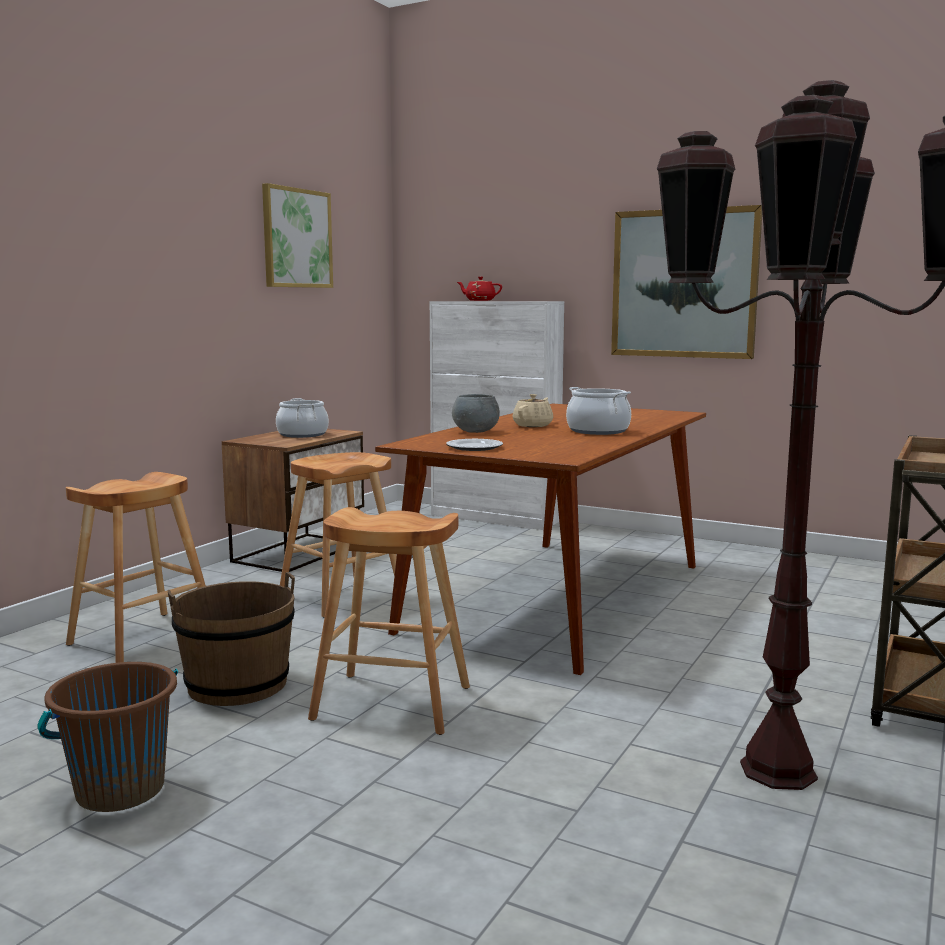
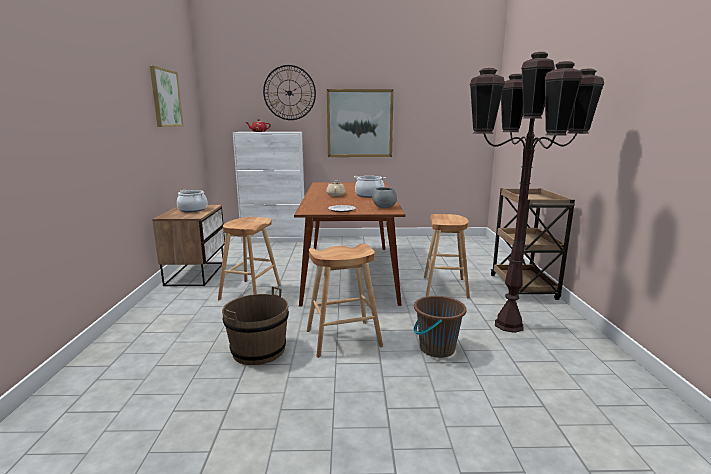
camera: 30 degrees left, 5 degrees up
brown bucket [38,662,178,812] -> brown bucket moved to [414,296,467,358]
brown stool [66,472,206,663] -> brown stool moved to [424,214,470,299]
grey bowl [452,394,500,433] -> grey bowl moved to [372,187,397,208]
none -> wall clock [263,65,316,120]

